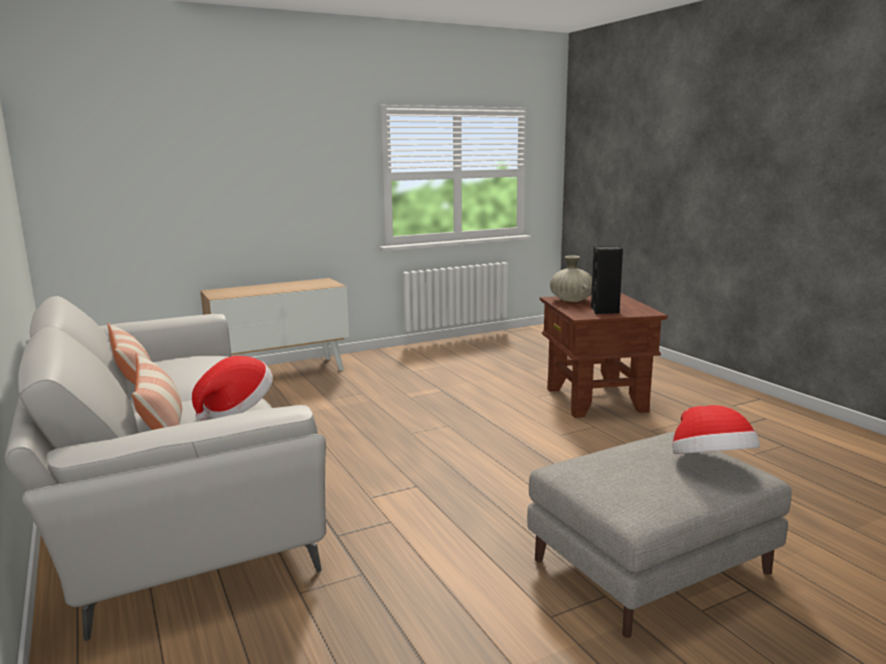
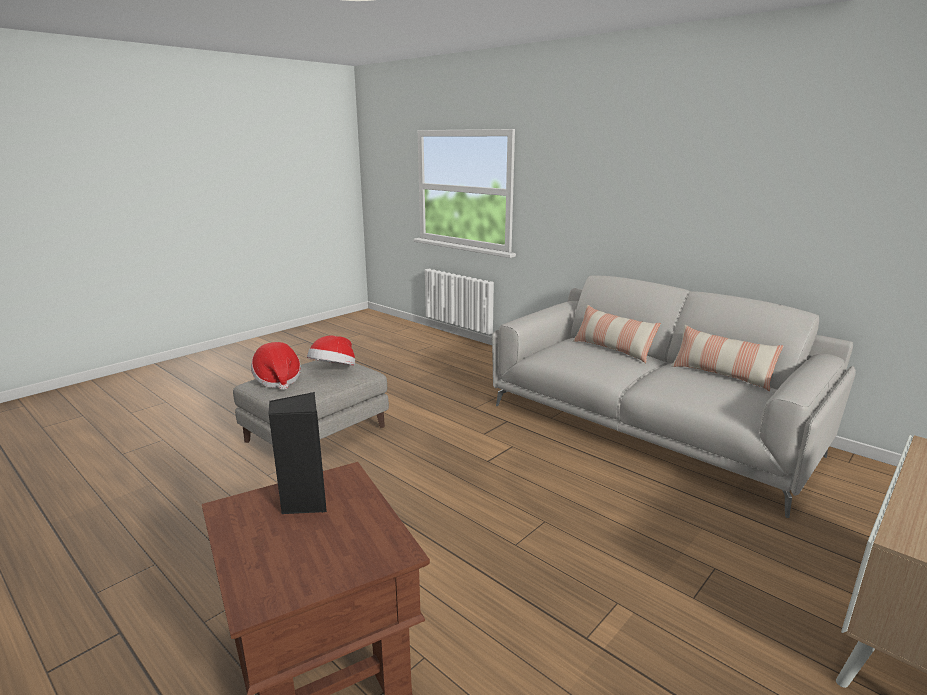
camera: 160 degrees right, 5 degrees up
hat [192,356,273,421] -> hat moved to [307,336,355,366]
beige vase [550,255,592,302] -> none

